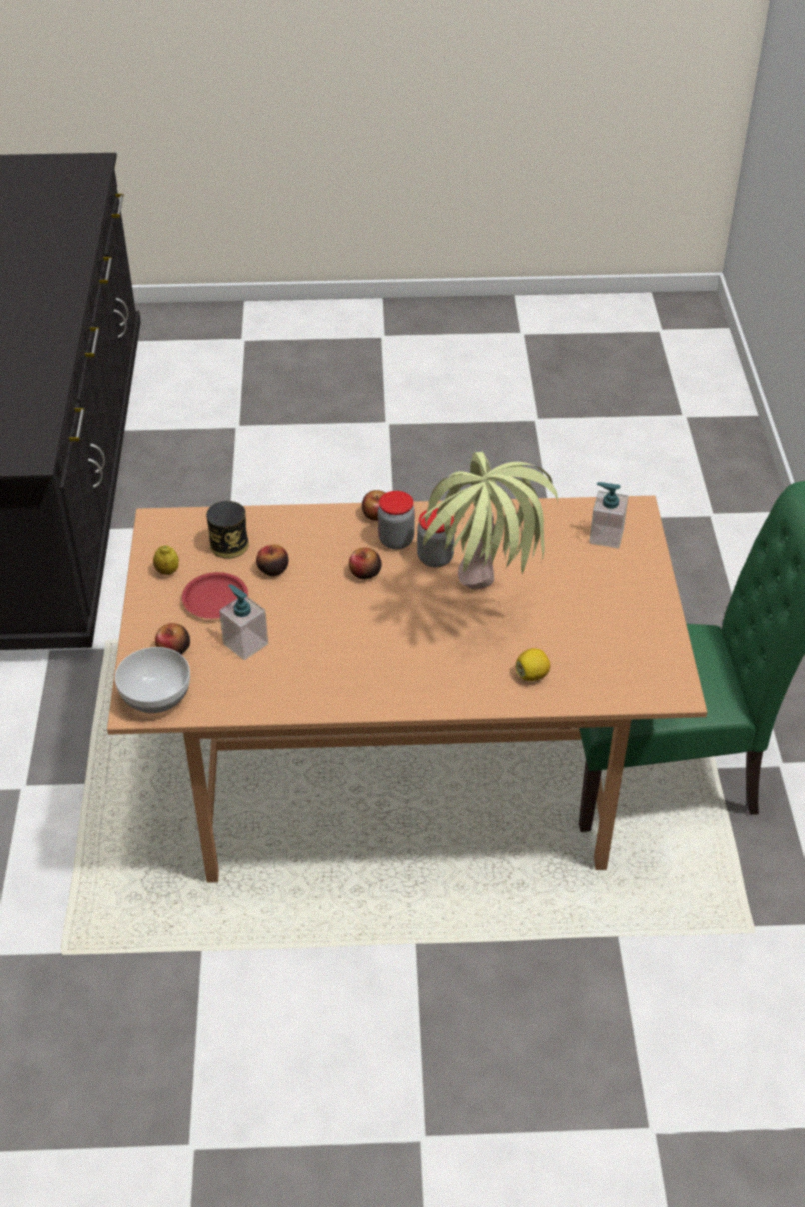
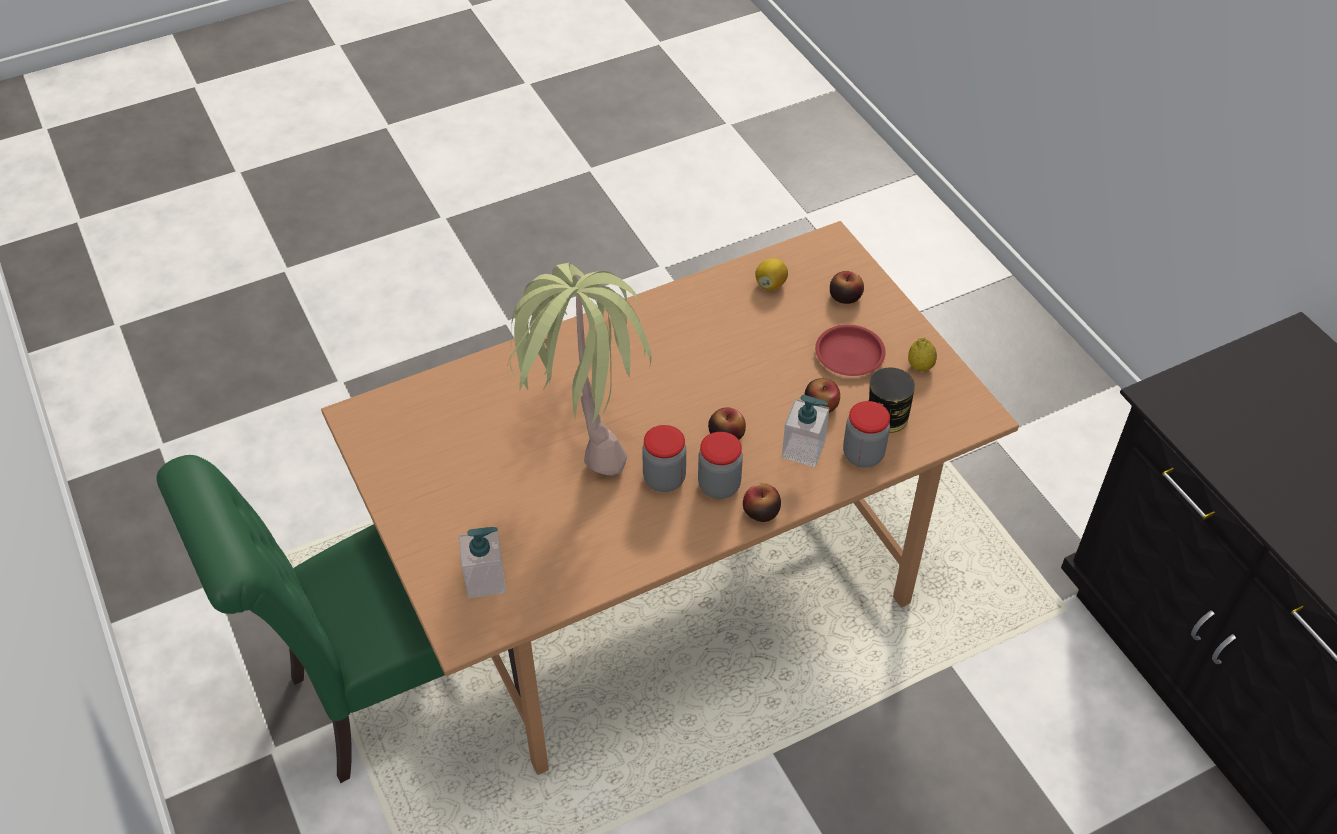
camera: 155 degrees right, 5 degrees up
bowl [115,647,190,713] -> none
soap dispenser [219,584,268,660] -> soap dispenser moved to [782,395,829,467]
lemon [516,648,550,681] -> lemon moved to [755,259,788,291]
none -> jar [843,401,890,468]

